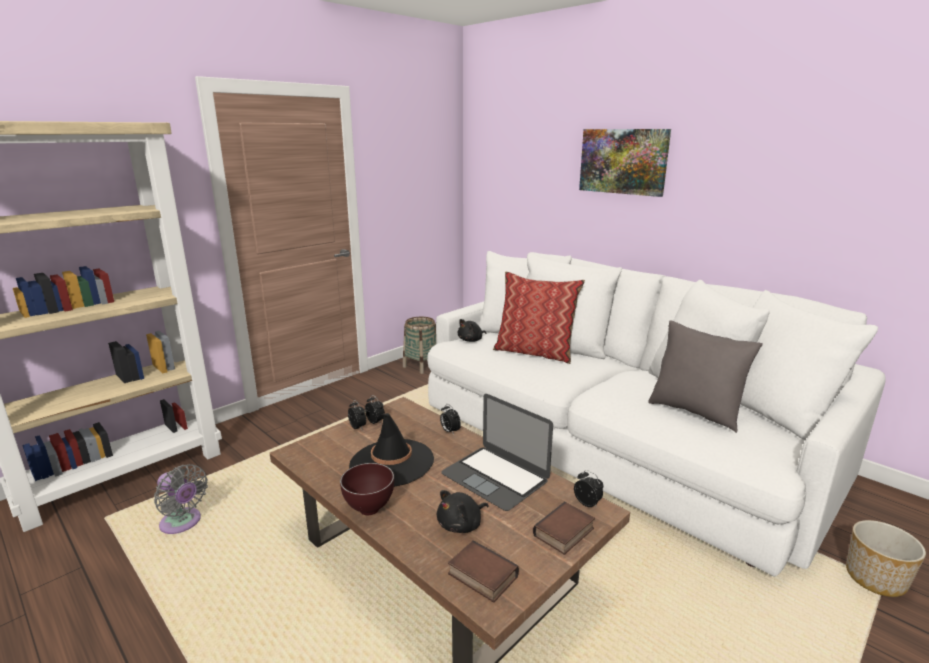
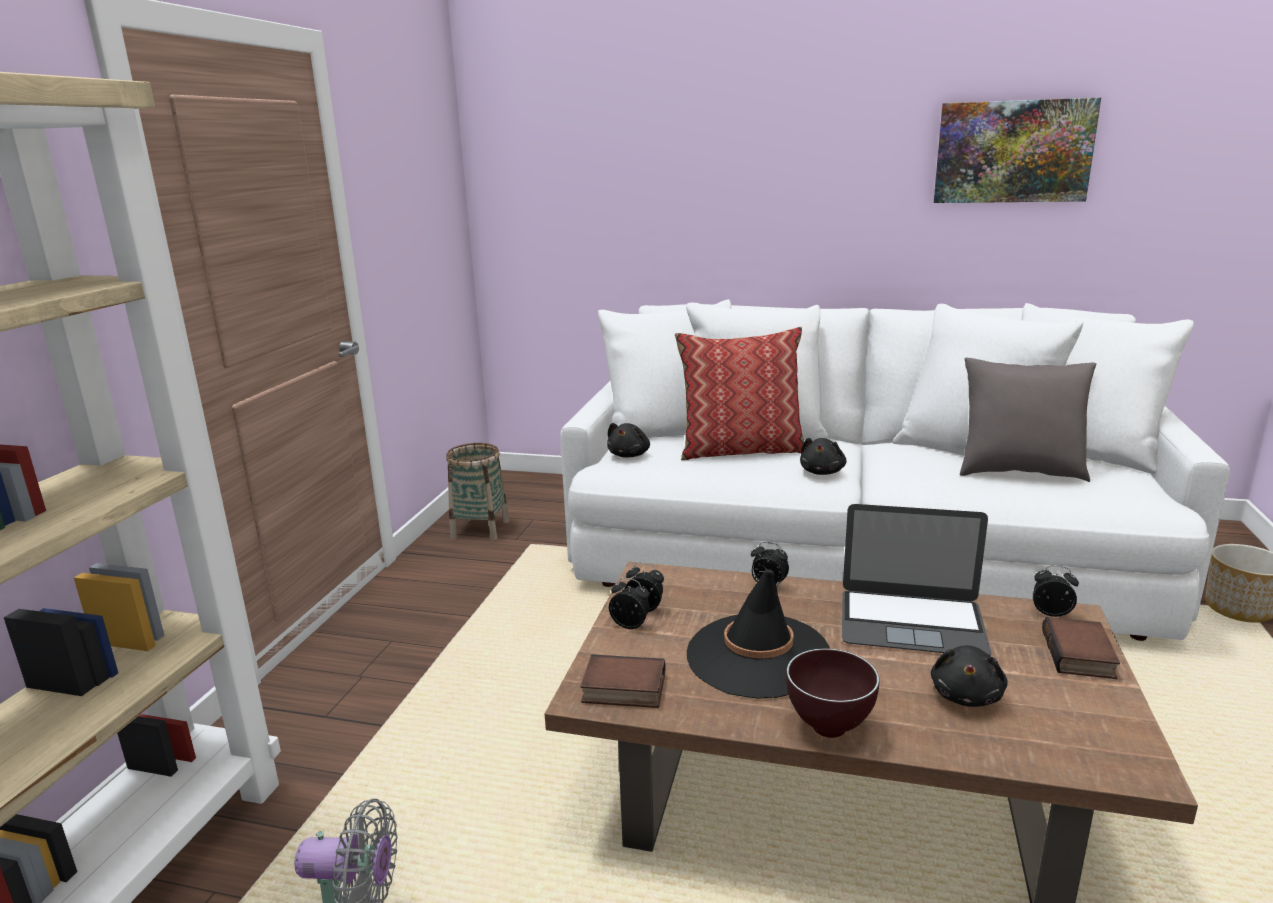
camera: 30 degrees left, 0 degrees up
book [448,541,519,603] -> book moved to [580,654,666,708]
picture [579,129,671,197] -> picture moved to [934,98,1101,203]
none -> black plush toy [800,438,847,475]

